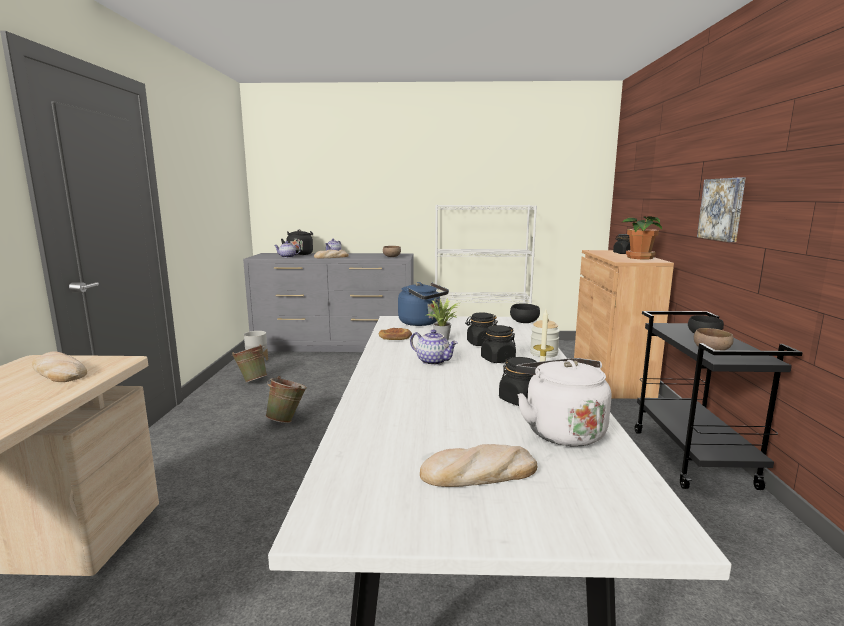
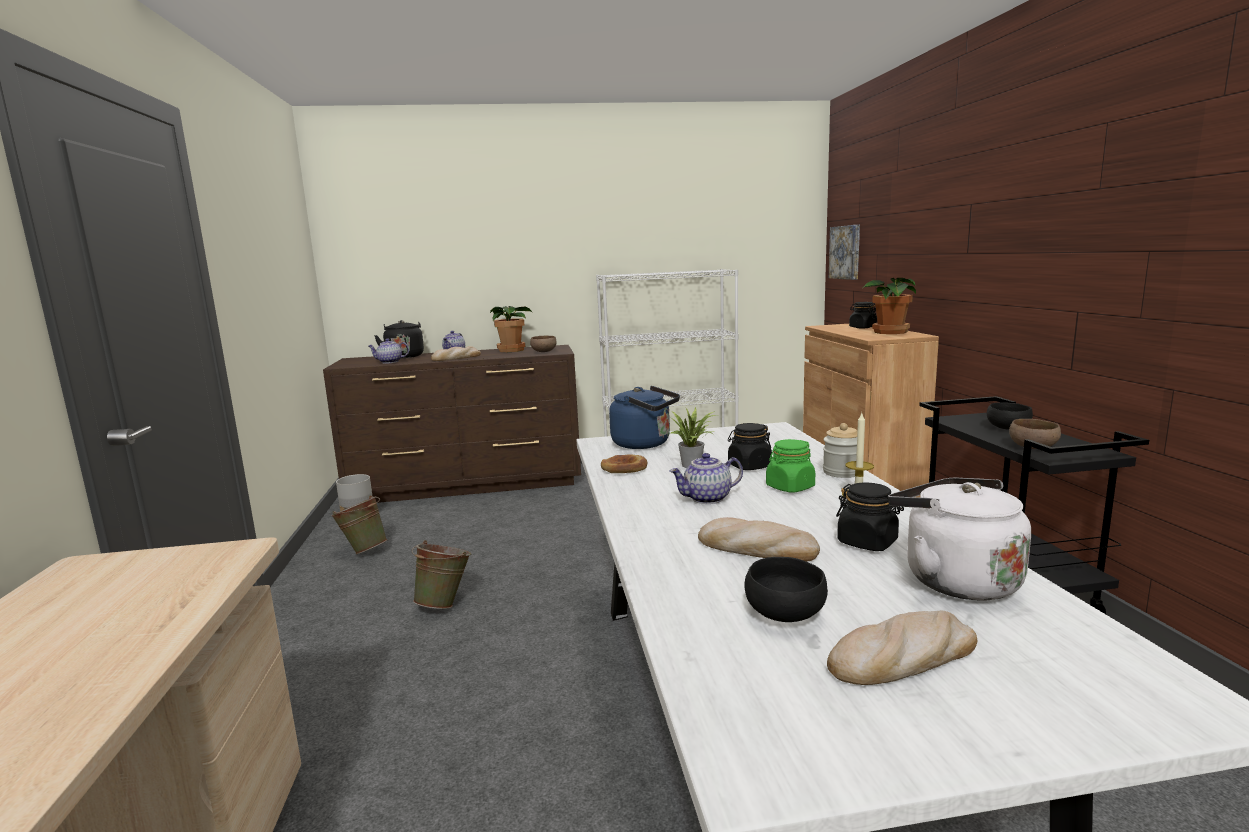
camera: 10 degrees left, 0 degrees up
bread [32,352,87,382] -> bread moved to [698,517,820,562]
grey dresser [243,253,414,352] -> brown dresser [323,345,581,503]
teapot [410,329,458,365] -> teapot turned 135 degrees clockwise [669,453,743,504]
black jar [481,325,516,363] -> green jar [766,439,815,493]
black bowl [510,304,540,323] -> black bowl moved to [744,557,828,622]
picture [697,177,746,242] -> picture moved to [829,225,860,280]
none -> potted plant [490,306,532,352]

